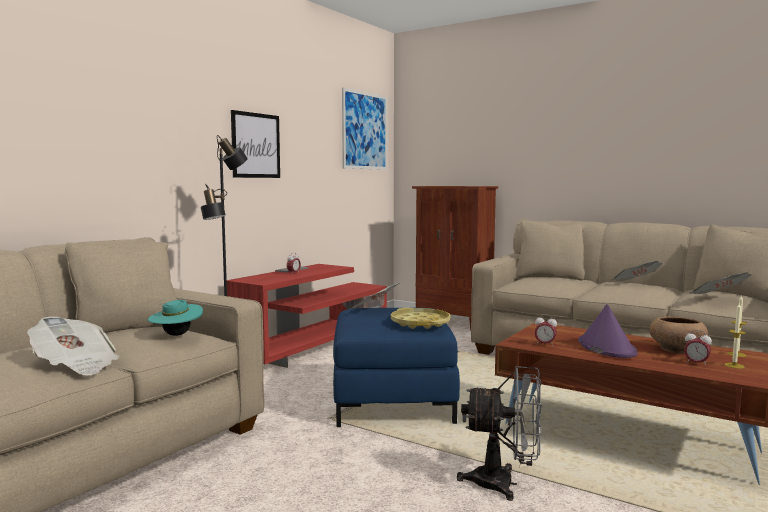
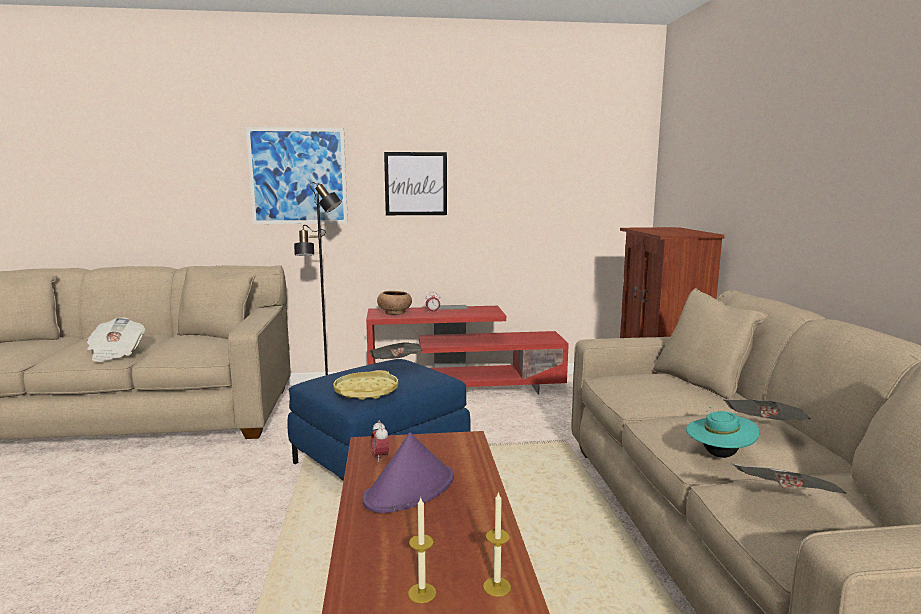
camera: 50 degrees right, 5 degrees up
turquoise hat [148,300,203,336] -> turquoise hat moved to [686,406,759,458]
picture [342,88,387,170] -> picture moved to [246,127,348,224]
grey fan [457,366,542,501] -> none
brown bowl [649,317,708,354] -> brown bowl moved to [377,291,412,315]
alarm clock [684,330,712,366] -> none

